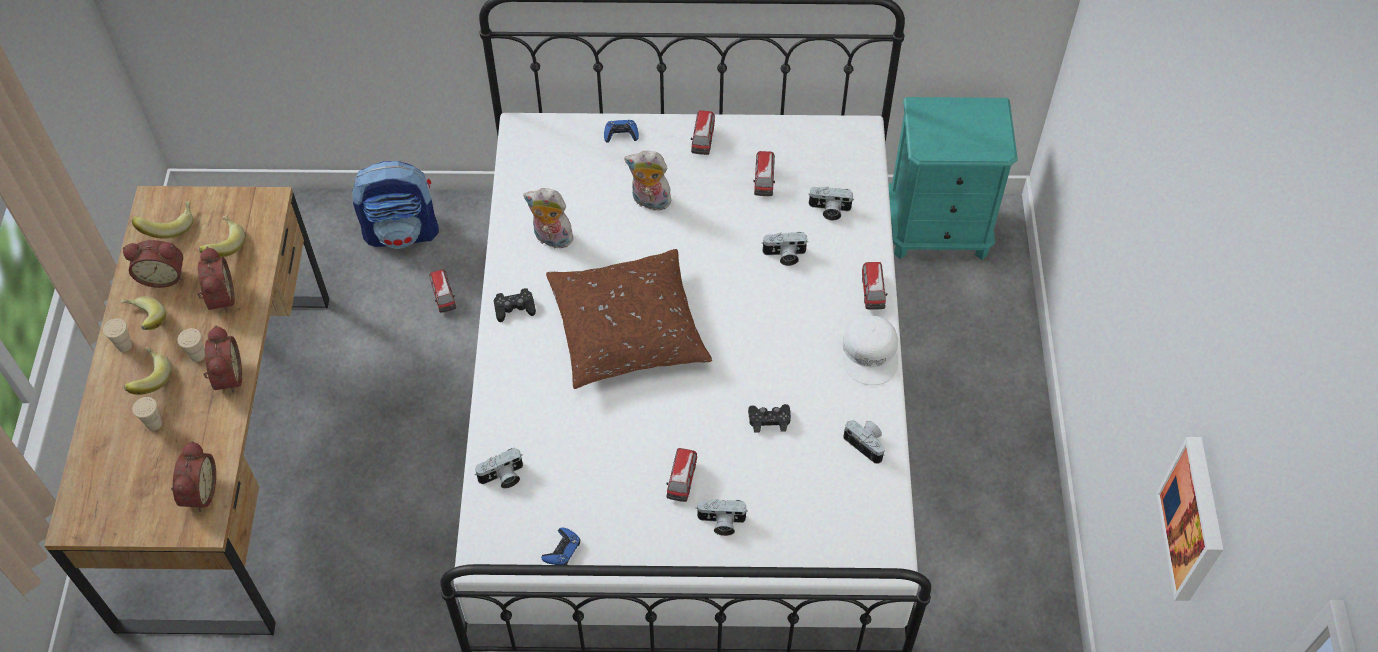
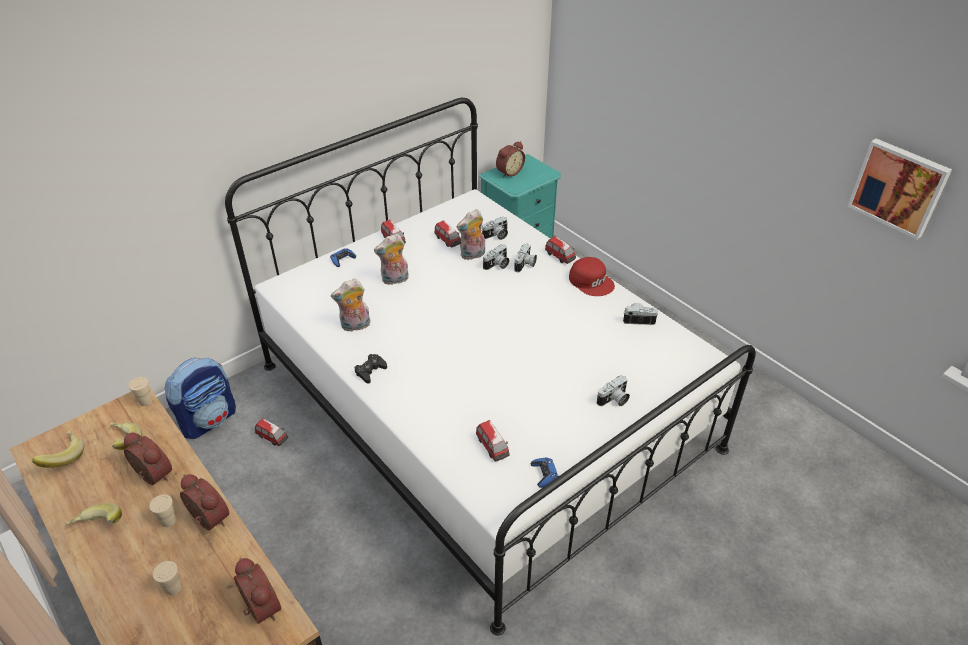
camera: 40 degrees left, 15 degrees down
beige cup [103,318,132,352] -> beige cup moved to [128,377,152,406]
alarm clock [123,240,183,288] -> alarm clock moved to [496,141,525,178]
banana [124,346,171,395] -> none
camera [475,448,523,489] -> camera moved to [514,244,537,272]
brown pillow [546,249,712,389] -> none
toy car [666,448,697,502] -> toy car moved to [476,420,510,461]
black game controller [748,404,791,433] -> none
white cap [843,315,898,385] -> red cap [569,257,615,296]
none -> plush toy [457,209,485,260]

